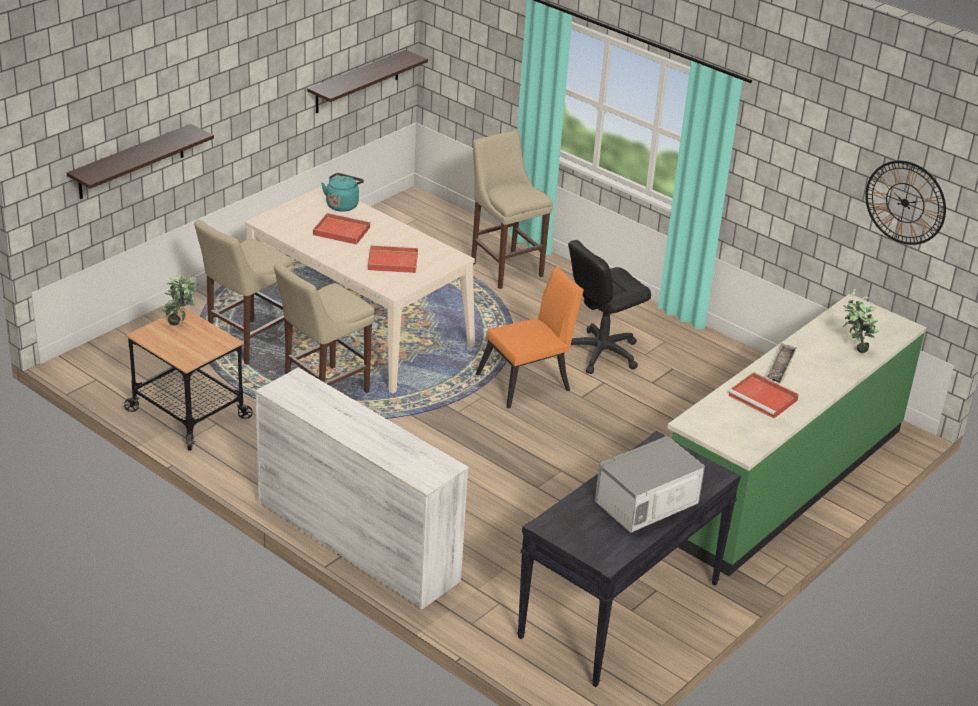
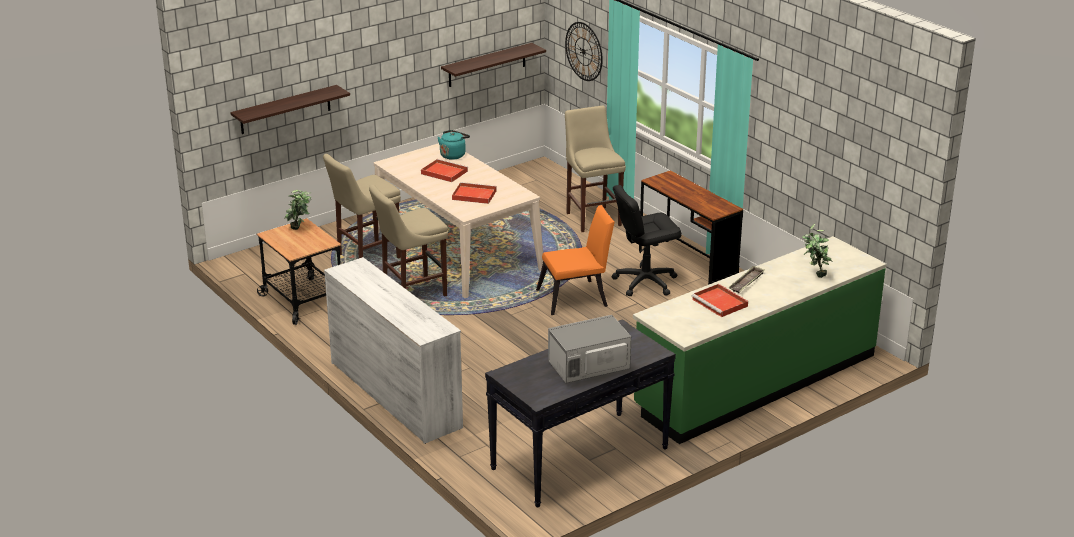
camera: 15 degrees right, 5 degrees down
wall clock [865,161,946,245] -> wall clock moved to [565,22,603,81]
none -> brown desk [639,171,743,285]

